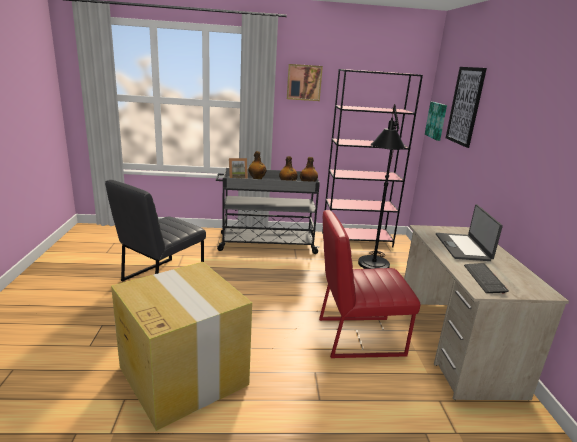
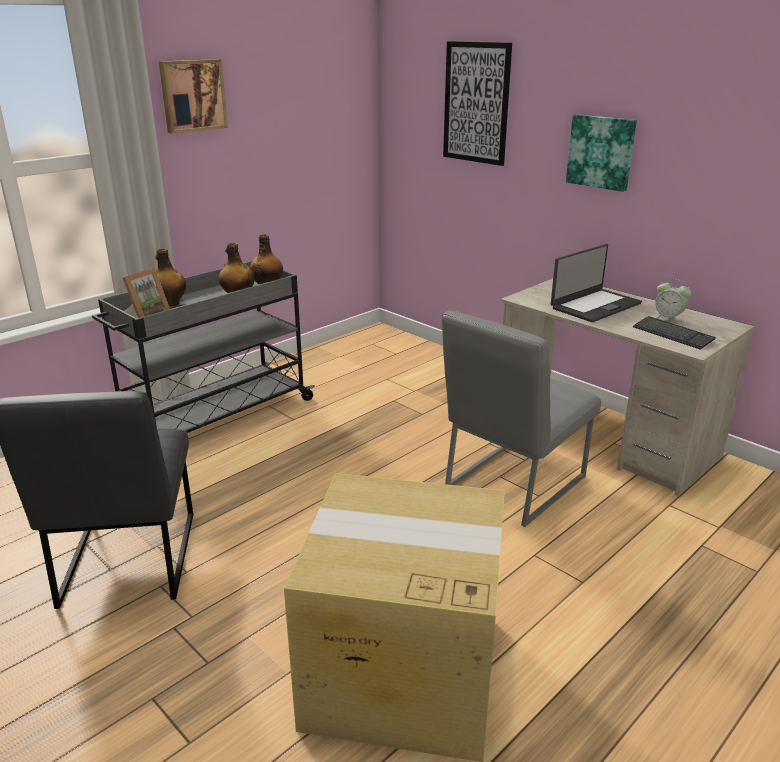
camera: 40 degrees left, 5 degrees up
red chair [319,210,420,358] -> grey chair [442,311,601,527]
pink bookcase [322,69,423,247] -> none
black floor lamp [358,104,406,269] -> none
picture [425,102,447,141] -> picture moved to [566,114,637,192]
laptop [436,204,503,261] -> laptop turned 90 degrees counterclockwise [551,244,642,322]
none -> alarm clock [653,279,691,324]

